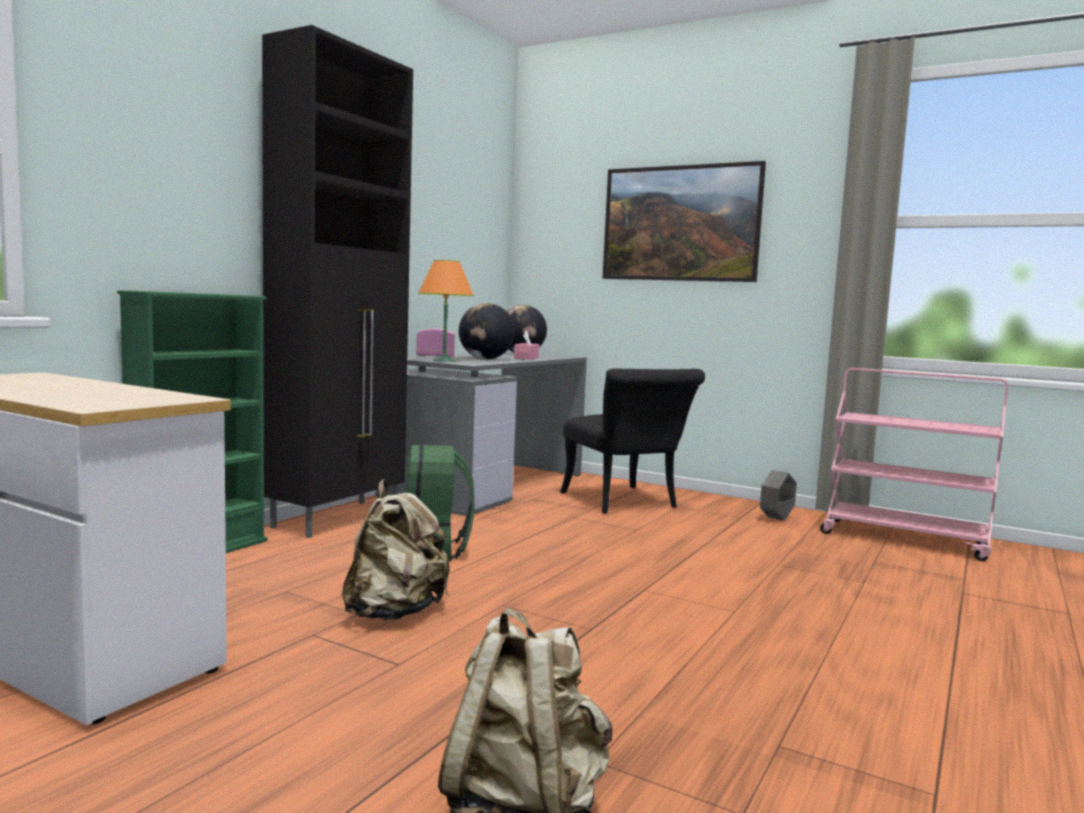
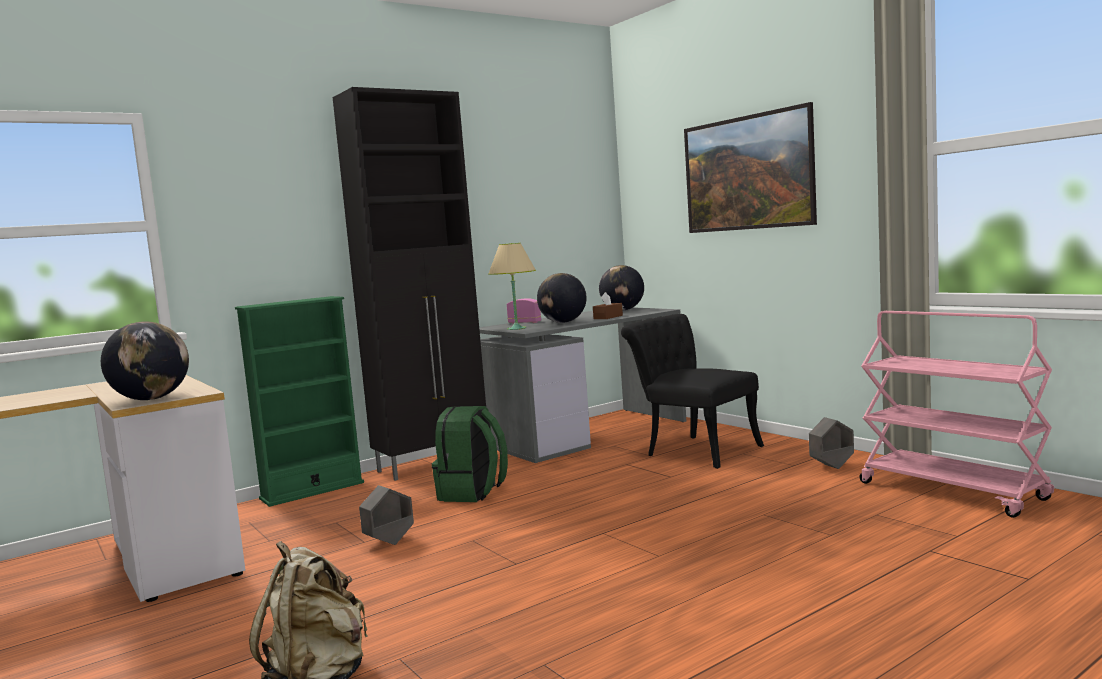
camera: 25 degrees right, 0 degrees up
beige backpack [342,479,450,620] -> grey planter [359,485,414,545]
orange table lamp [418,260,474,362] -> beige table lamp [488,243,536,330]
pink tissue box [514,330,539,360] -> brown tissue box [593,292,623,319]
black chair [560,368,705,514] -> black chair turned 135 degrees clockwise [621,314,764,469]
none -> globe [101,321,189,400]

